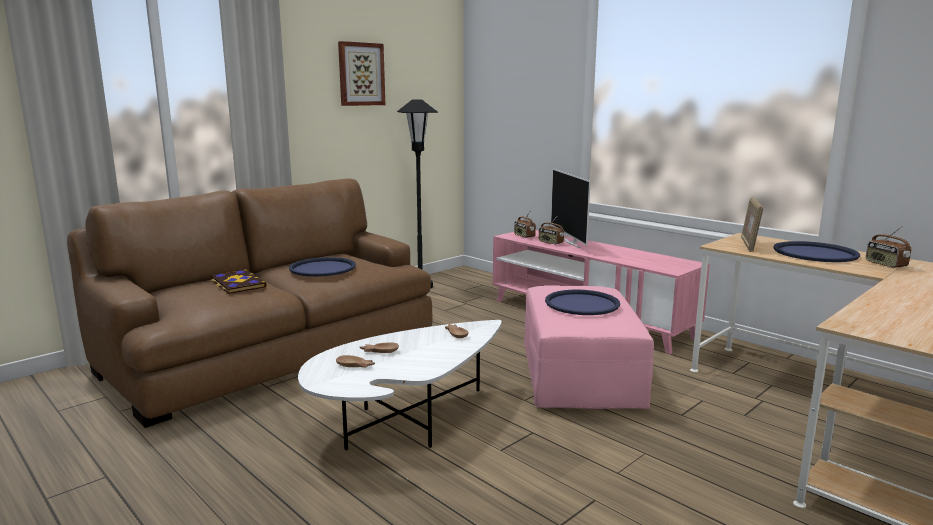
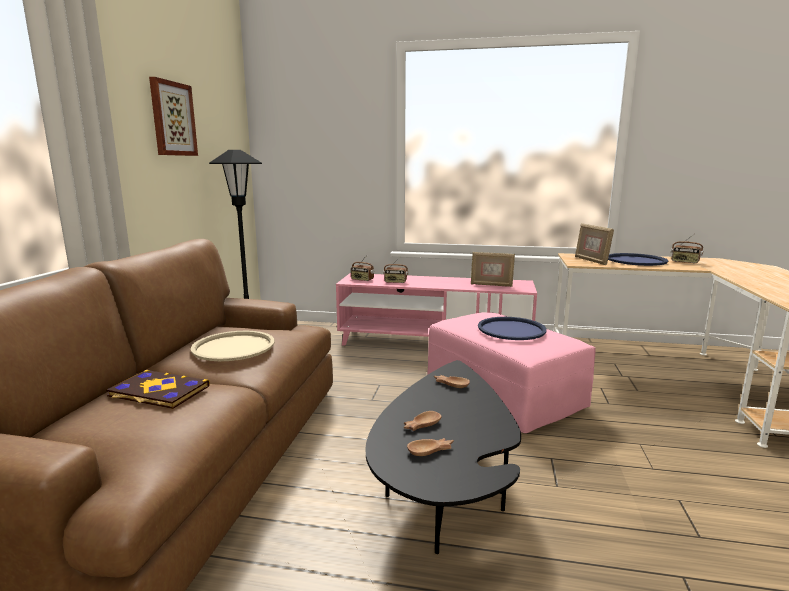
camera: 35 degrees left, 0 degrees up
blue tray [289,257,356,277] -> beige tray [191,331,274,361]
white coffee table [298,320,502,450] -> black coffee table [366,360,521,554]
television [551,169,591,248] -> none
none -> picture frame [471,252,515,287]

